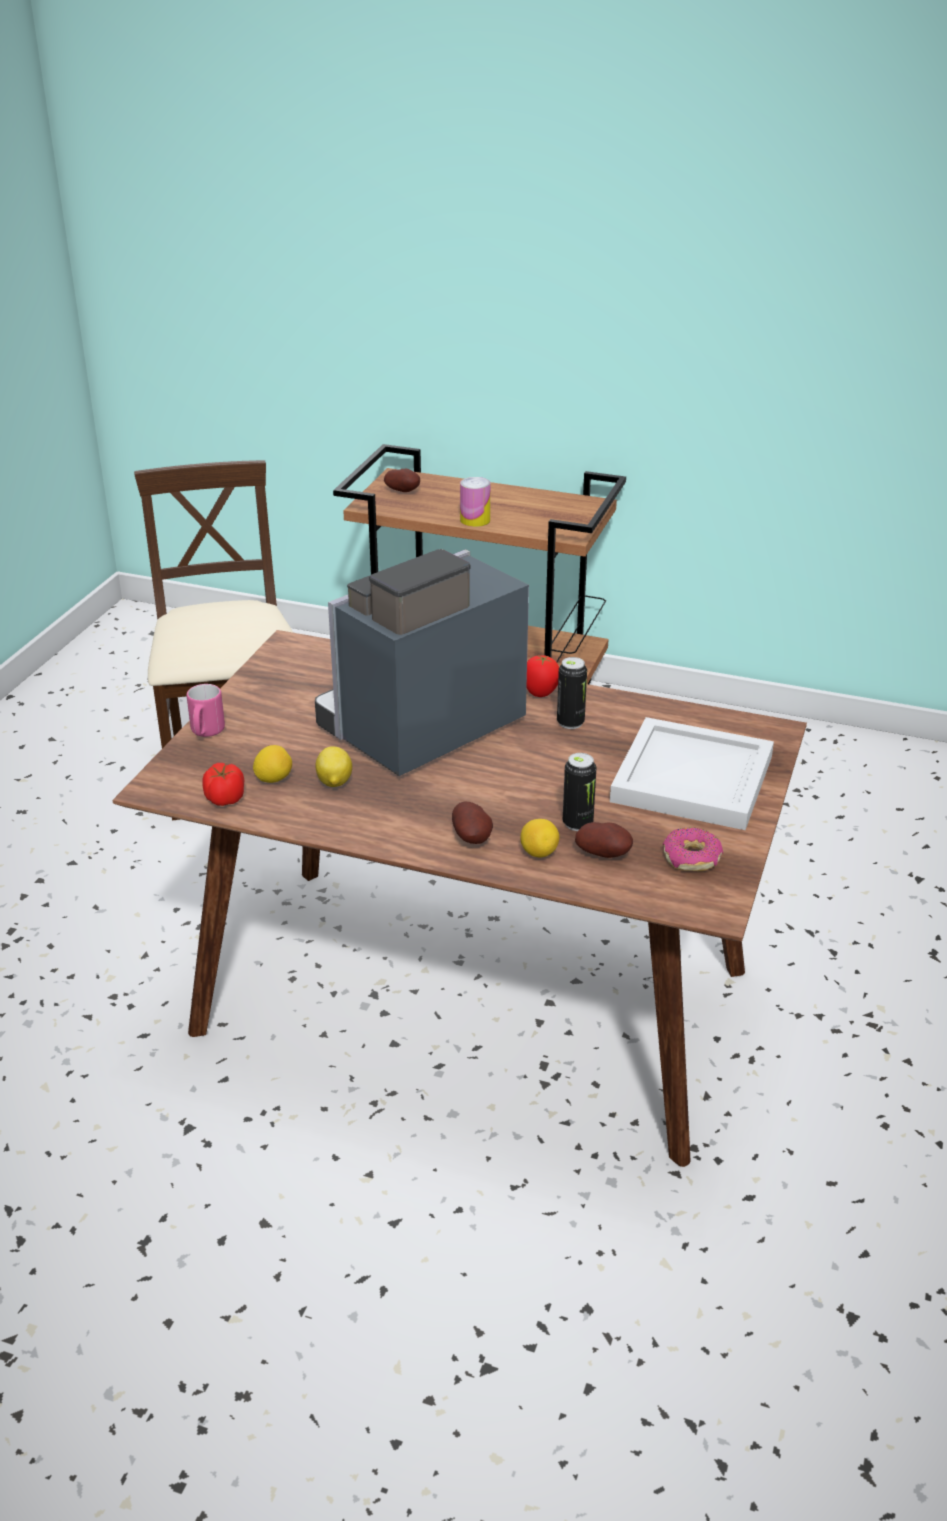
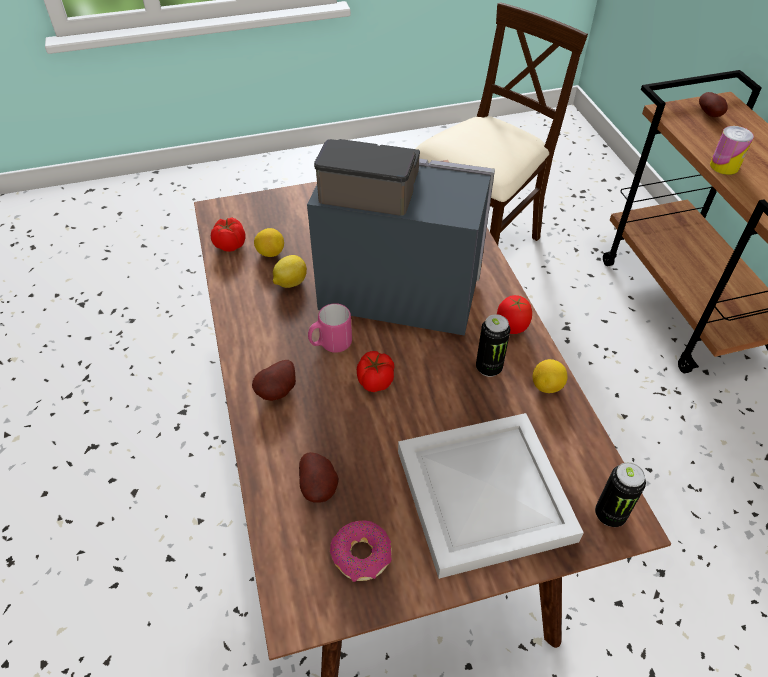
camera: 55 degrees right, 15 degrees up
pink mug [187,684,225,737] -> pink mug moved to [308,303,352,353]
lemon [520,819,559,857] -> lemon moved to [533,359,568,393]
can [563,753,596,831] -> can moved to [595,462,646,527]
none -> tomato [357,351,395,392]

